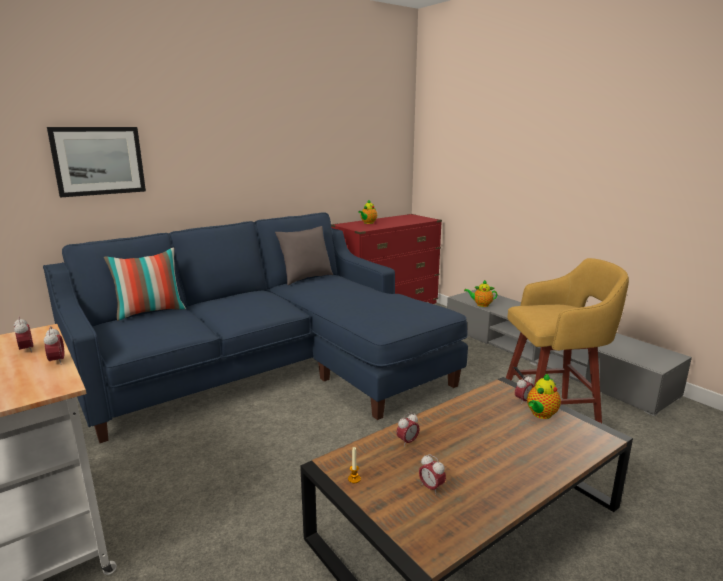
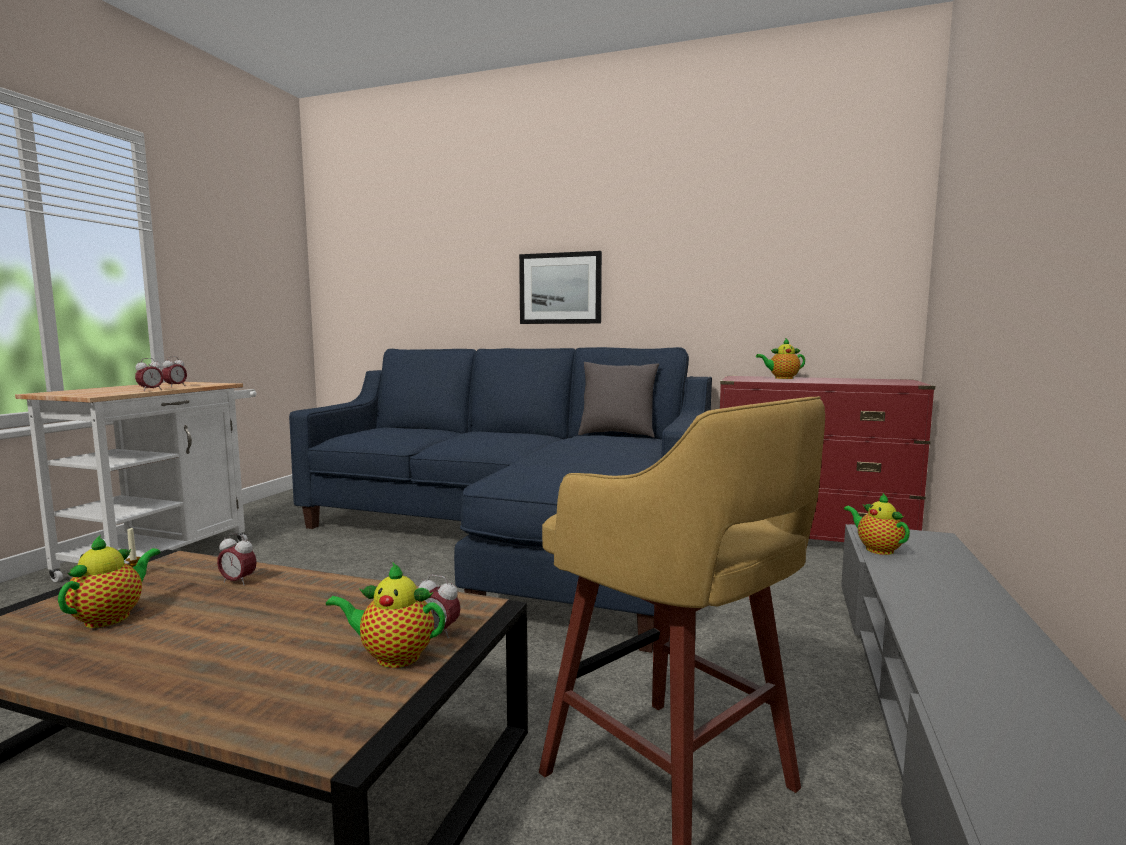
camera: 55 degrees right, 10 degrees down
picture [47,127,146,197] -> picture moved to [519,251,602,324]
pillow [104,248,186,321] -> none
alarm clock [419,454,446,495] -> teapot [58,534,160,628]

